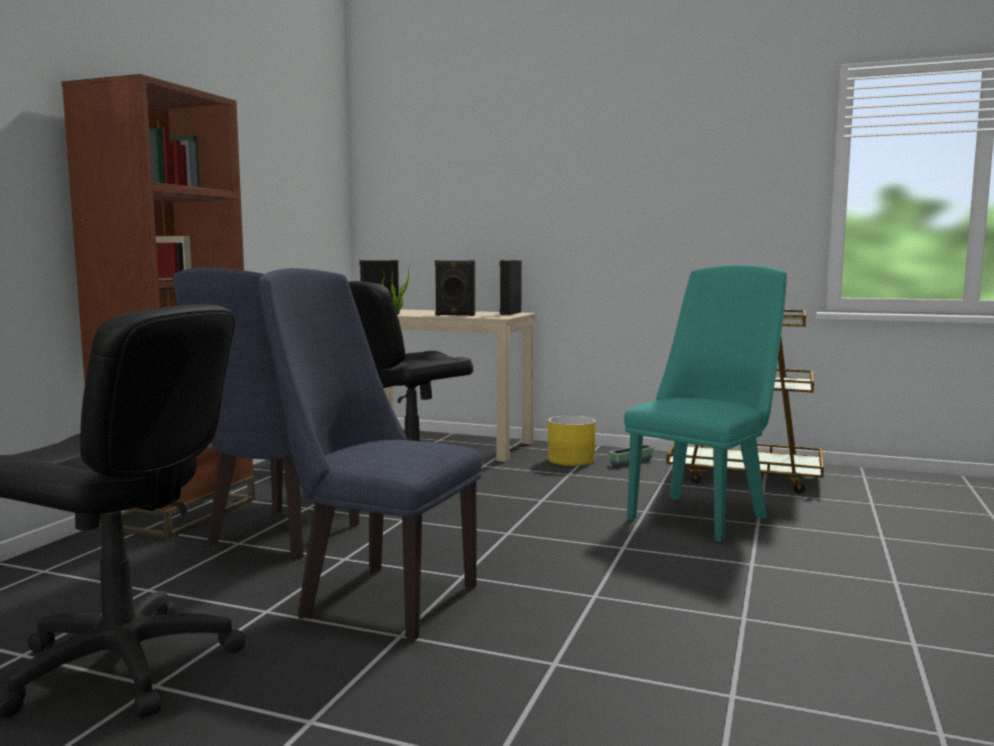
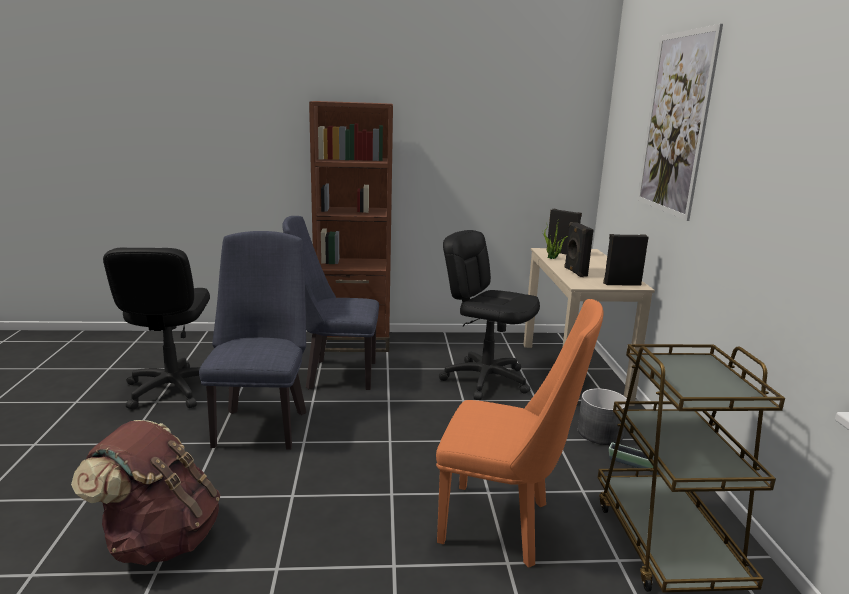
camera: 65 degrees right, 10 degrees up
yellow planter [548,415,596,466] -> grey planter [578,388,627,445]
turquoise chair [624,265,787,542] -> orange chair [436,299,604,568]
none -> brown backpack [71,420,220,566]
none -> picture [637,24,723,221]

